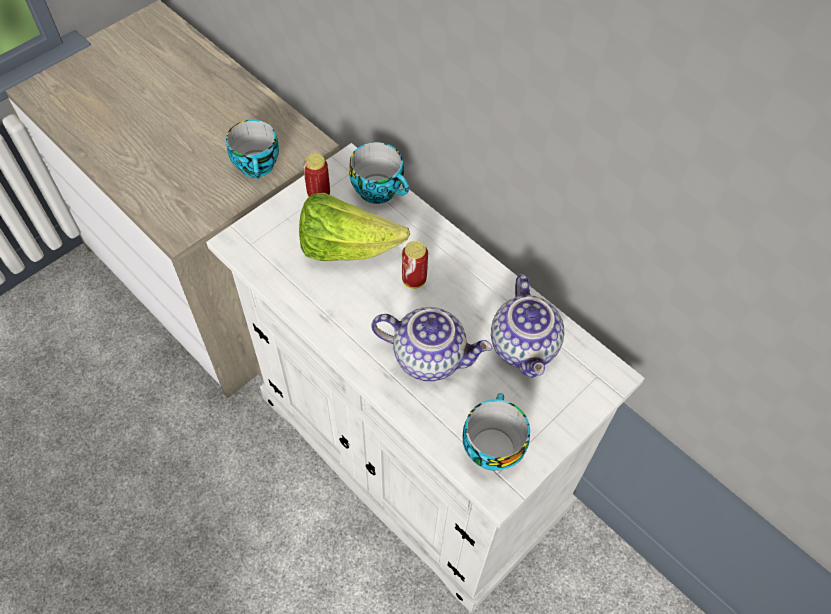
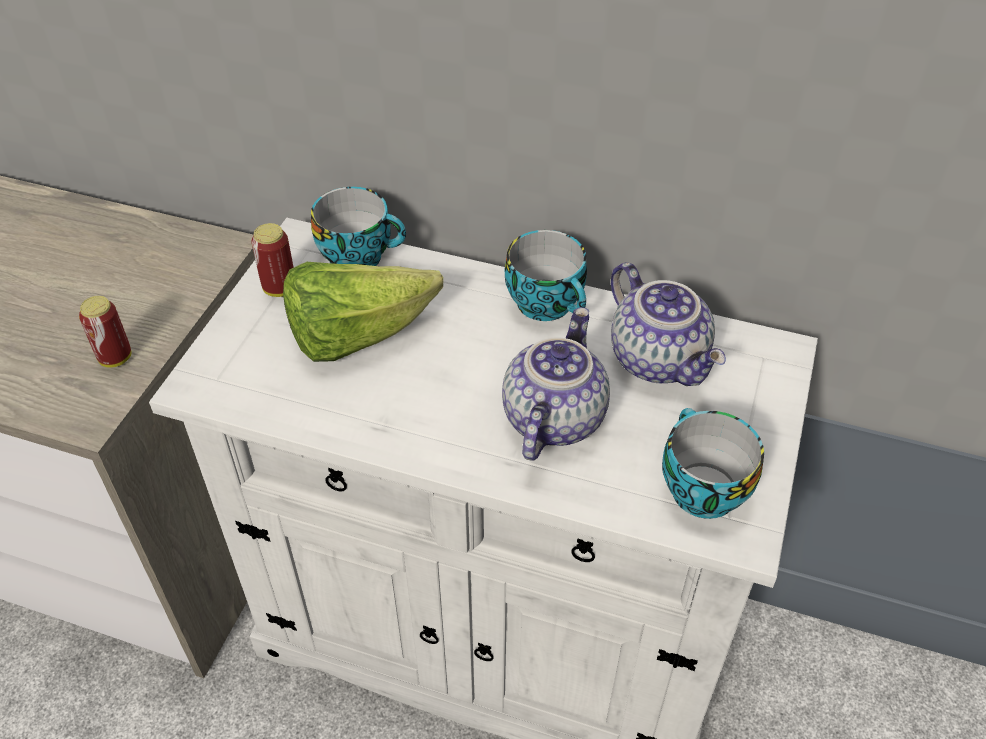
camera: 25 degrees left, 10 degrees down
cup [226,120,279,179] -> cup moved to [505,230,587,321]
teapot [371,307,492,381] -> teapot turned 60 degrees counterclockwise [502,307,610,460]
can [402,241,428,289] -> can moved to [79,296,131,368]

